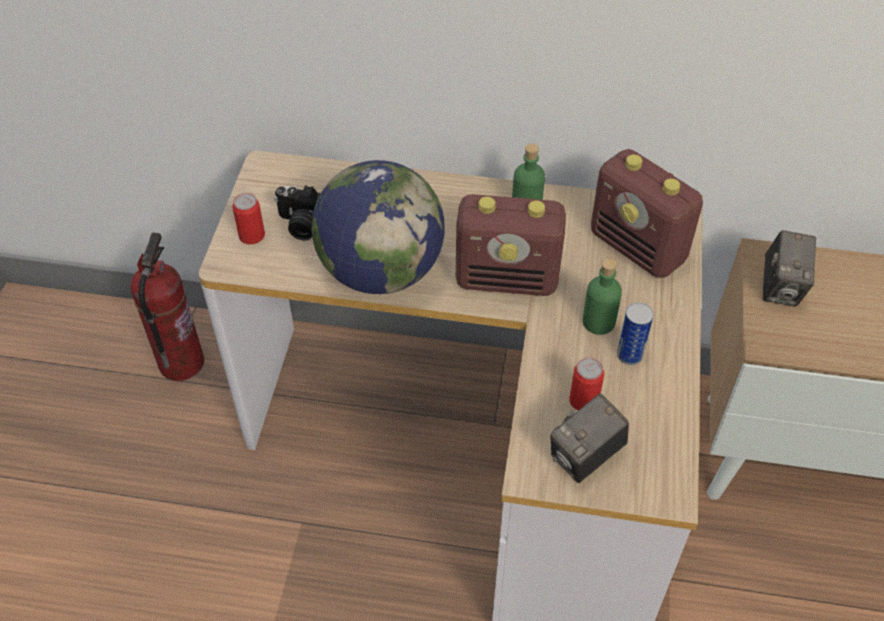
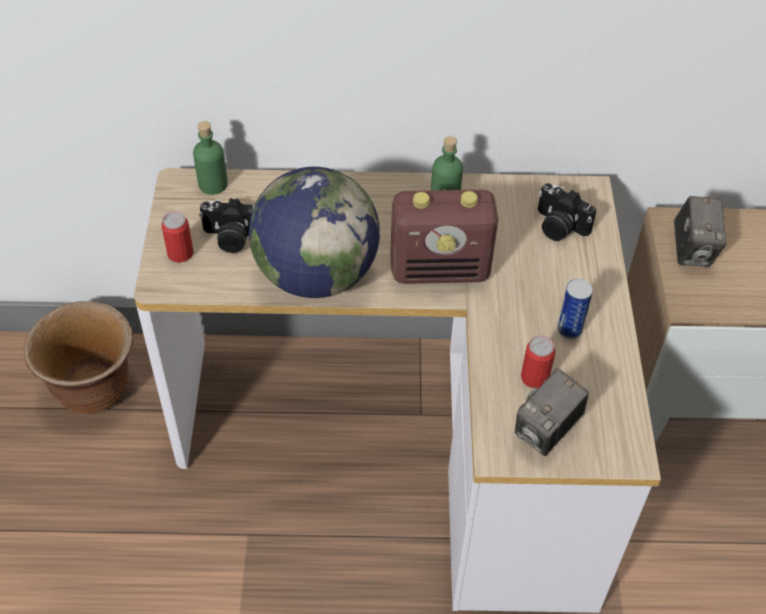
camera: 10 degrees left, 0 degrees up
fire extinguisher [130,232,204,381] -> brown planter [24,301,133,414]
green bottle [583,258,622,335] -> green bottle moved to [193,121,228,195]
radio [591,149,703,278] -> camera [538,183,596,241]

